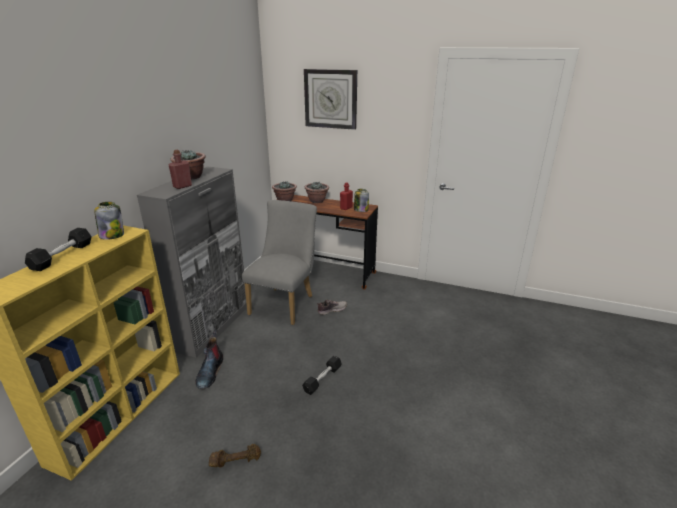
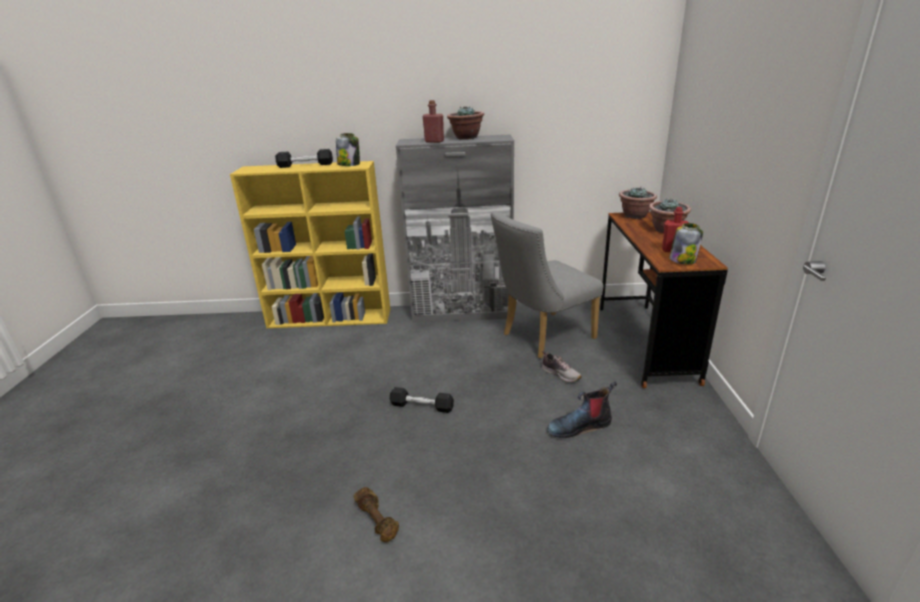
camera: 70 degrees right, 0 degrees up
boot [195,329,223,389] -> boot moved to [547,381,617,438]
brown dumbbell [209,444,261,467] -> brown dumbbell moved to [354,487,399,542]
grey chair [242,200,317,325] -> grey chair turned 150 degrees clockwise [491,211,603,359]
wall clock [304,69,357,130] -> none

